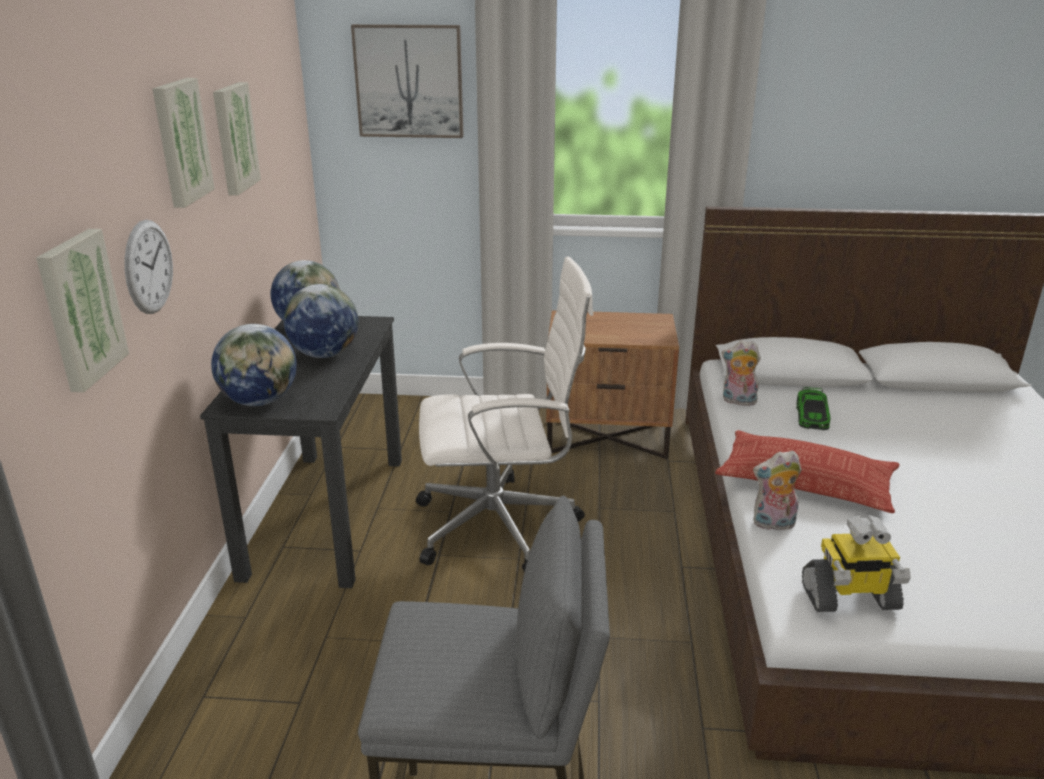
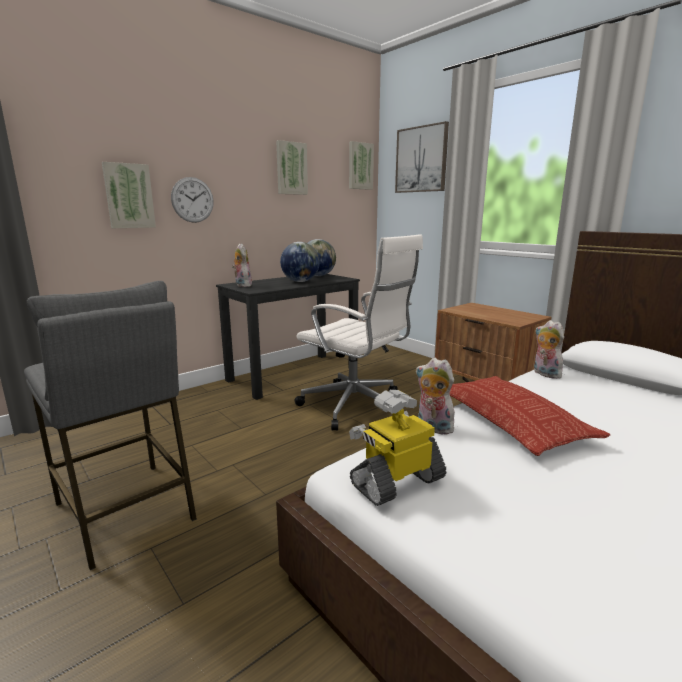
camera: 45 degrees right, 10 degrees down
picture [152,78,215,208] -> picture moved to [349,141,374,190]
globe [211,324,297,406] -> plush toy [232,244,252,287]
toy car [796,387,830,430] -> none
toy robot [802,515,911,612] -> toy robot turned 105 degrees clockwise [349,390,446,506]

